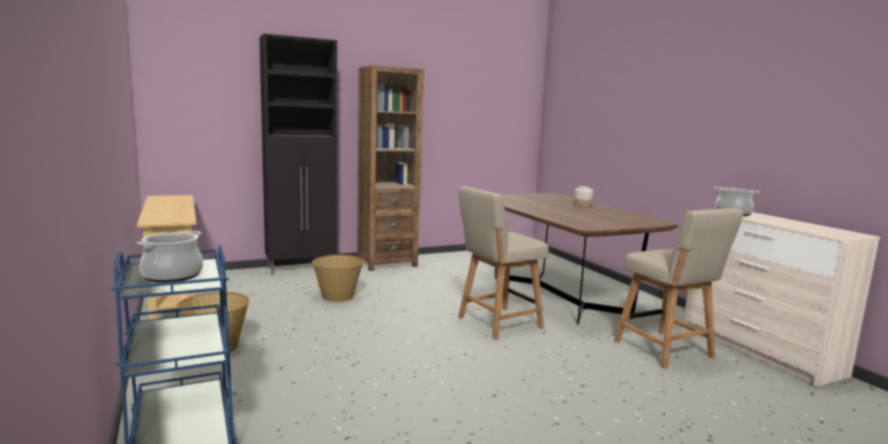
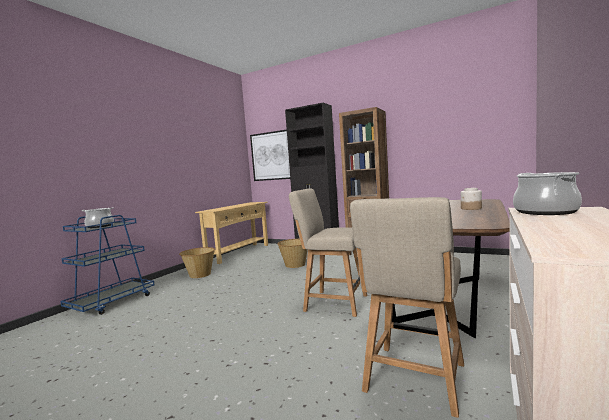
camera: 55 degrees right, 5 degrees down
none -> picture [250,130,290,181]

